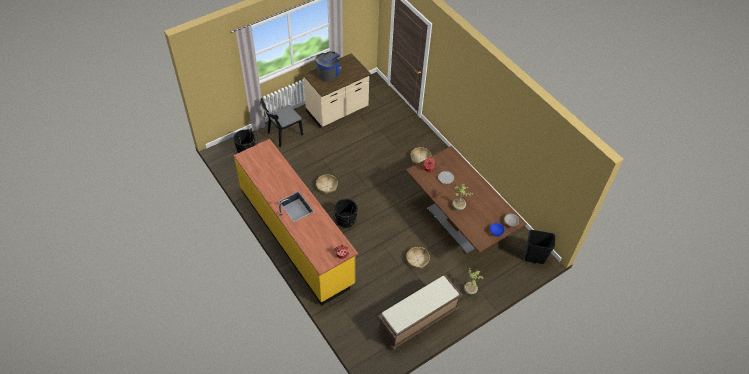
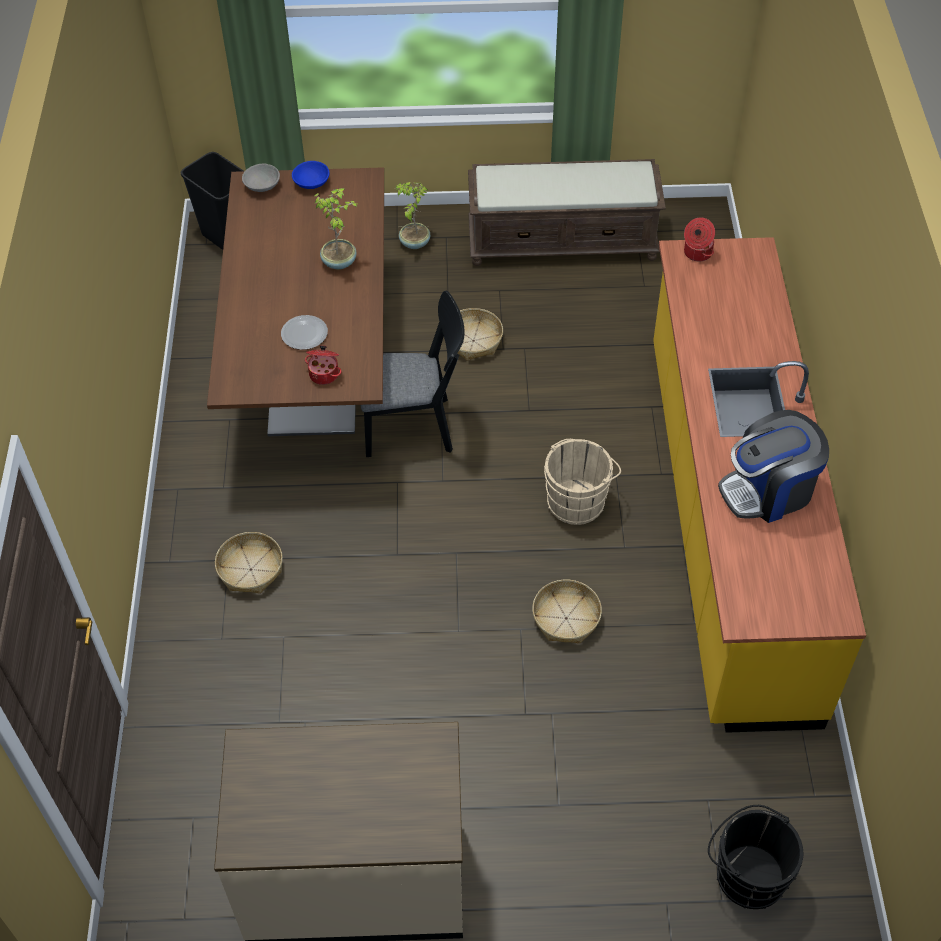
camera: 145 degrees left, 0 degrees up
black chair [260,98,303,147] -> black chair moved to [361,291,465,457]
coffee machine [315,51,341,82] -> coffee machine moved to [718,410,829,523]
black bucket [333,199,358,228] -> beige bucket [544,439,621,525]

